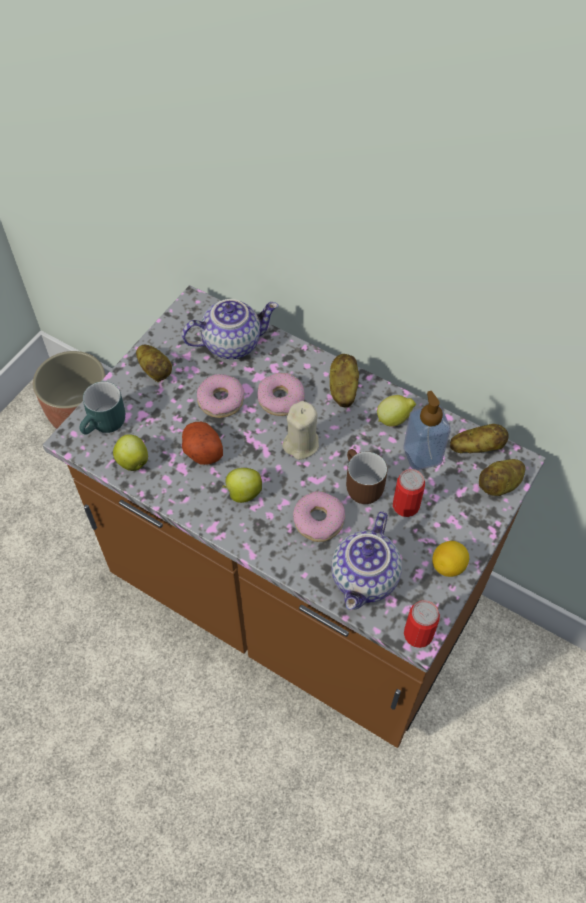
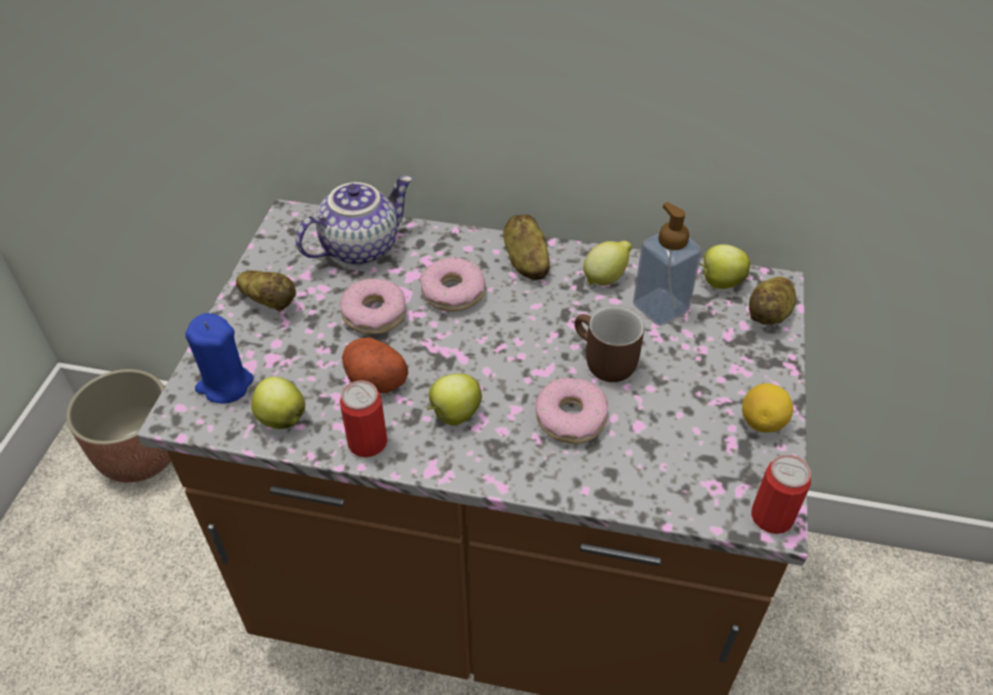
camera: 20 degrees left, 10 degrees down
turquoise mug [79,381,125,435] -> blue candle [185,313,254,404]
beige candle [283,401,319,460] -> none
teapot [331,511,402,610] -> none
can [393,469,425,517] -> can moved to [340,380,388,457]
potato [450,424,508,453] -> apple [699,244,750,289]

